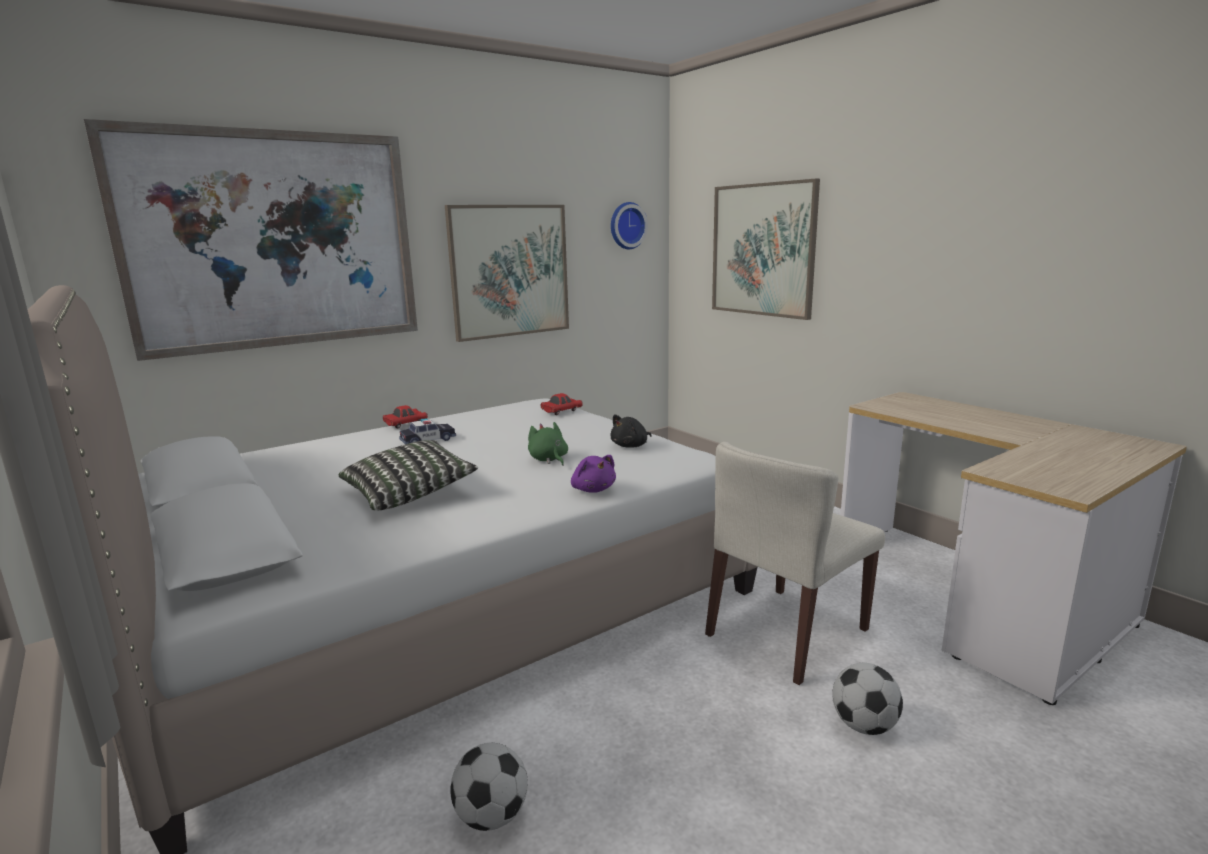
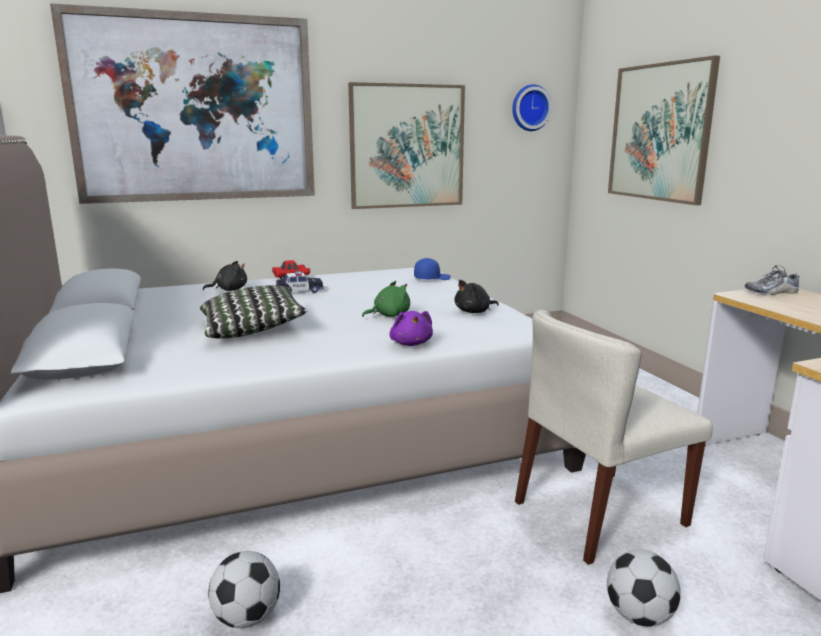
camera: 15 degrees right, 0 degrees up
green plush toy [528,422,568,466] -> green plush toy turned 75 degrees clockwise [362,281,410,317]
red toy car [541,393,583,415] -> blue cap [414,258,451,280]
none -> black plush toy [203,261,247,291]
none -> shoe [745,265,799,296]

